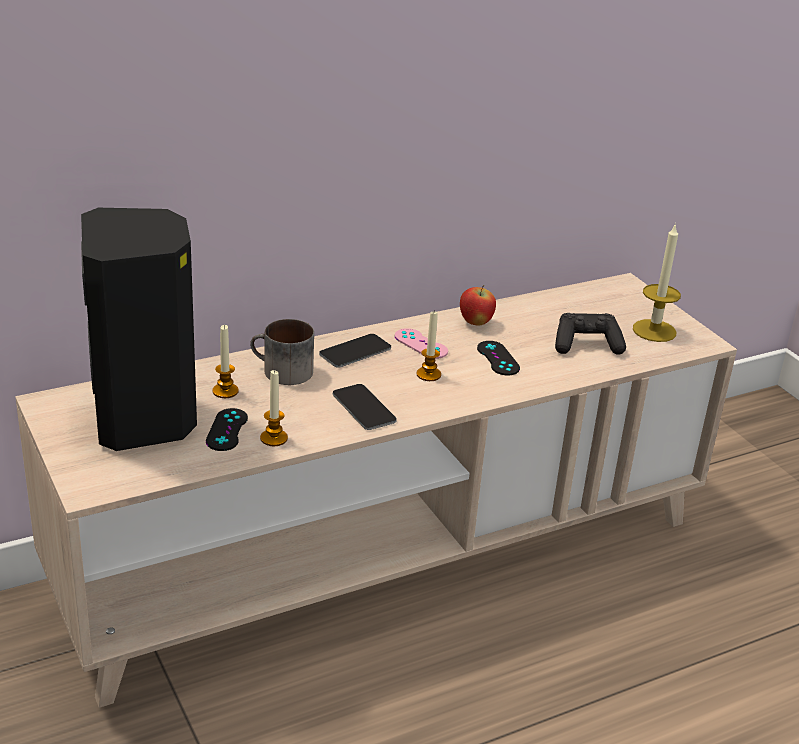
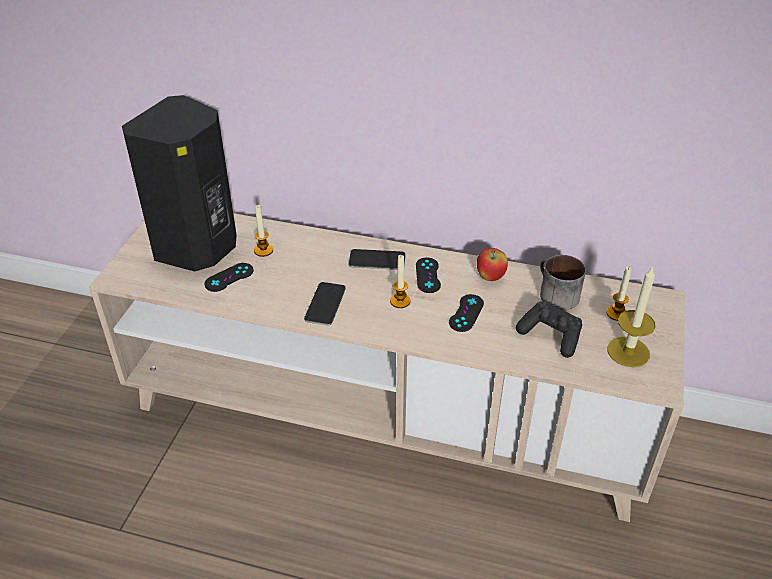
camera: 45 degrees right, 10 degrees up
mug [250,319,314,385] -> mug moved to [540,255,586,310]
candle [260,369,288,446] -> candle moved to [606,266,632,321]
pink game controller [395,328,448,359] -> black game controller [416,257,441,293]

